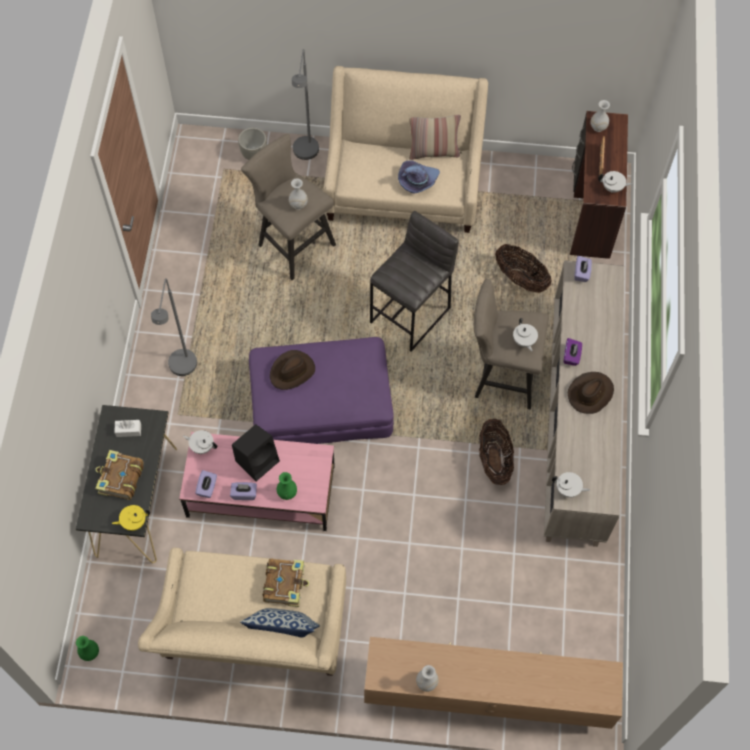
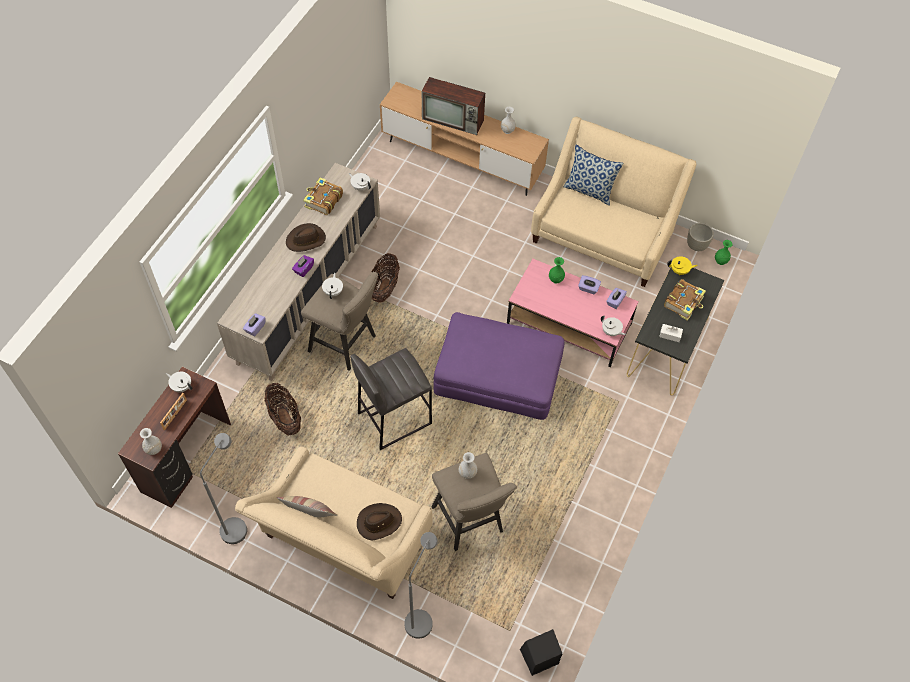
camera: 160 degrees left, 5 degrees down
grey floor lamp [151,278,197,376] -> grey floor lamp moved to [200,433,247,544]
black speaker [232,424,280,481] -> black speaker moved to [520,629,562,676]
grey planter [238,128,267,160] -> grey planter moved to [687,223,714,251]
book [263,559,309,607] -> book moved to [303,178,343,215]
brown hat [270,350,315,390] -> brown hat moved to [357,503,402,540]
purple hat [398,160,440,194] -> none
none -> television [422,77,485,135]

